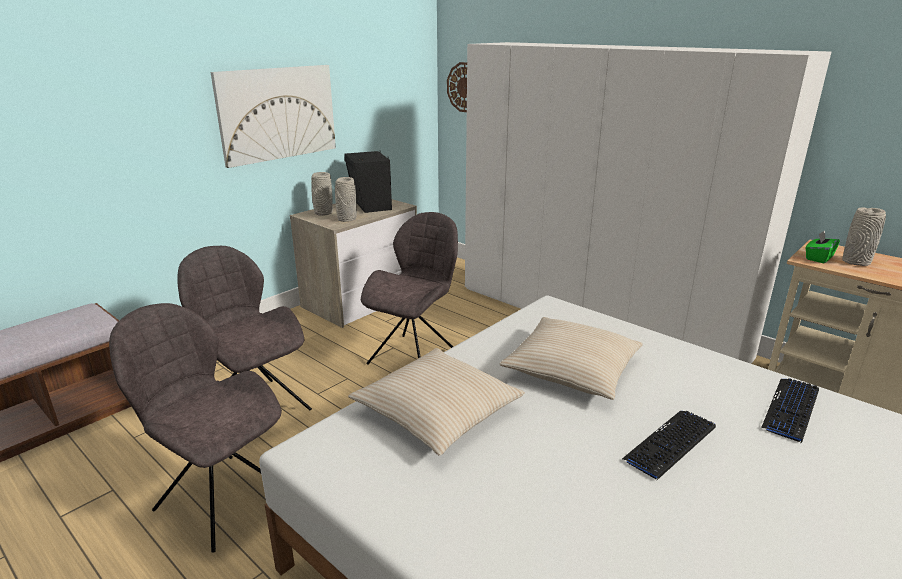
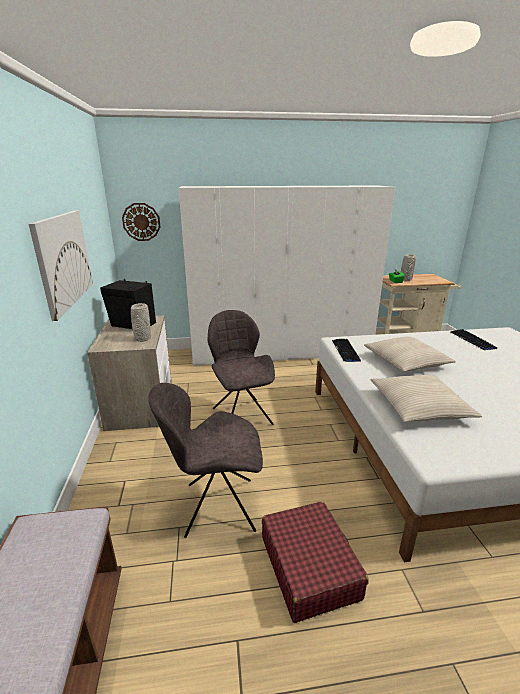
camera: 50 degrees left, 0 degrees up
grey chair [109,303,282,553] -> red suitcase [262,501,369,623]
grey vase [311,172,333,216] -> none
keyboard [622,411,716,480] -> keyboard moved to [332,339,361,362]

